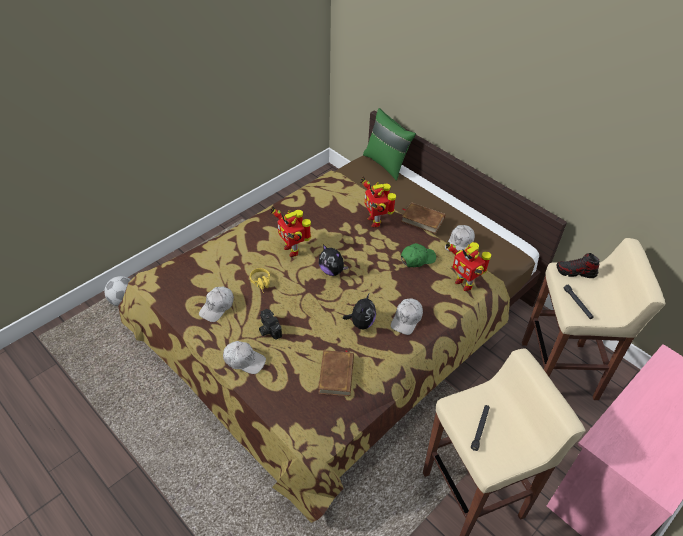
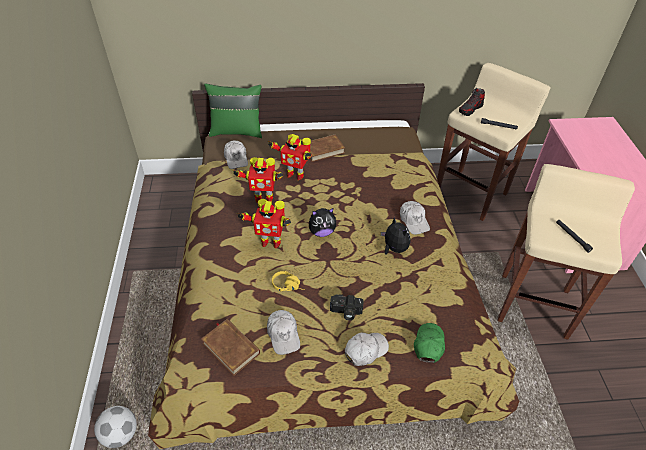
camera: 50 degrees left, 0 degrees up
brown book [318,350,354,396] -> brown book moved to [201,319,260,376]
green cap [401,243,436,267] -> green cap moved to [414,323,445,363]
white cap [445,225,475,253] -> white cap moved to [224,141,248,169]
toy robot [446,241,491,291] -> toy robot moved to [232,157,283,203]

